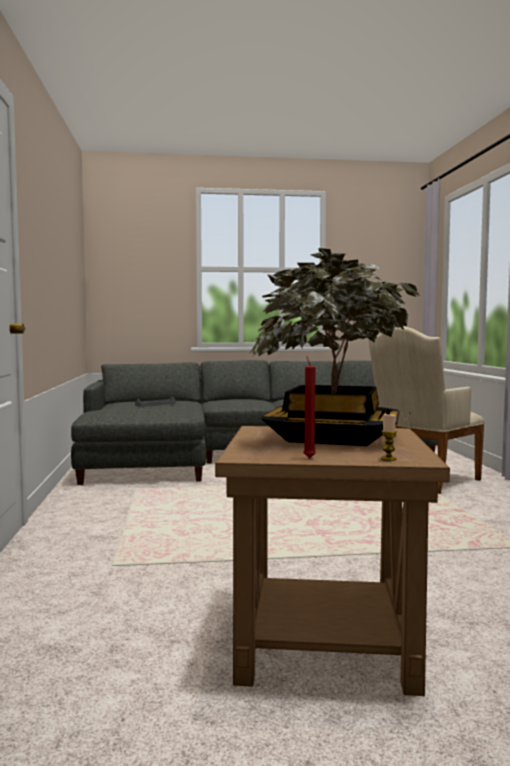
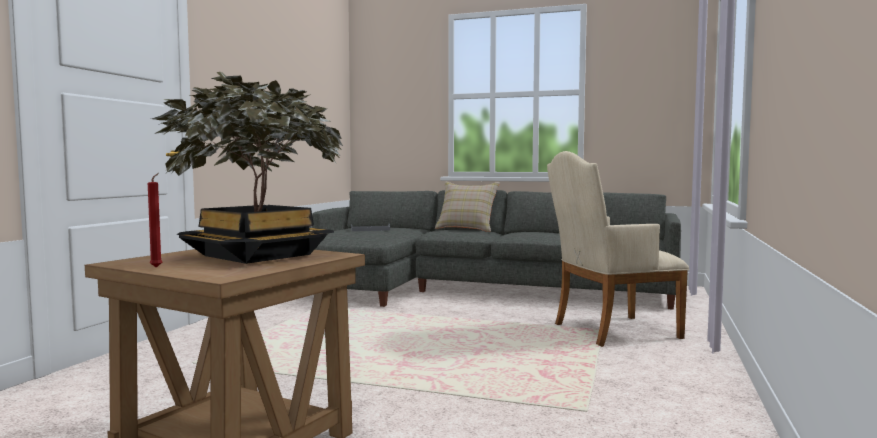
camera: 25 degrees right, 0 degrees up
candle [381,413,397,461] -> none
none -> beige pillow [435,182,500,232]

